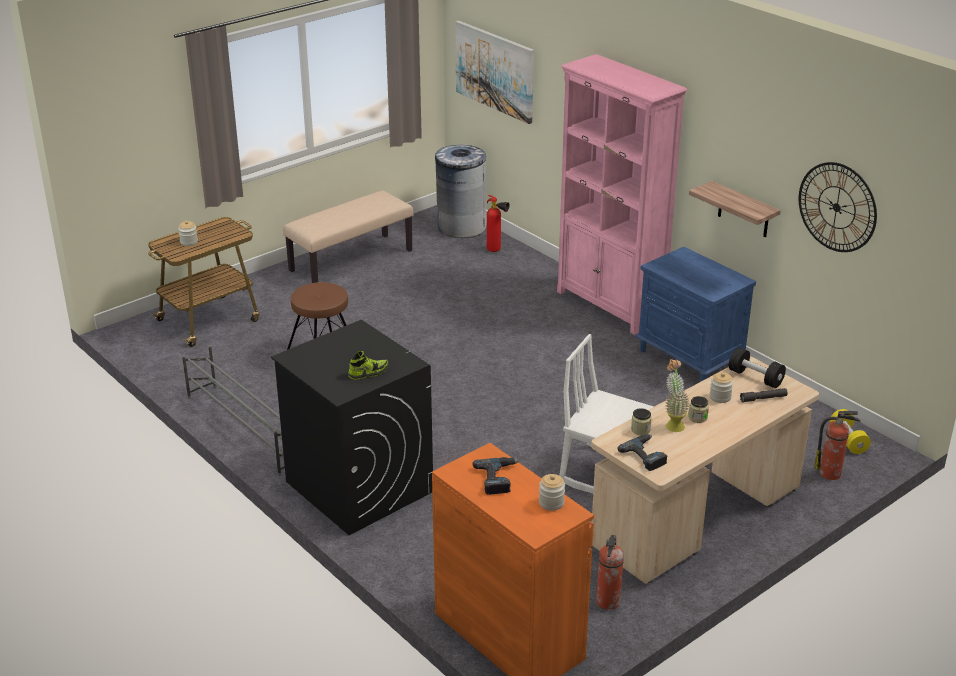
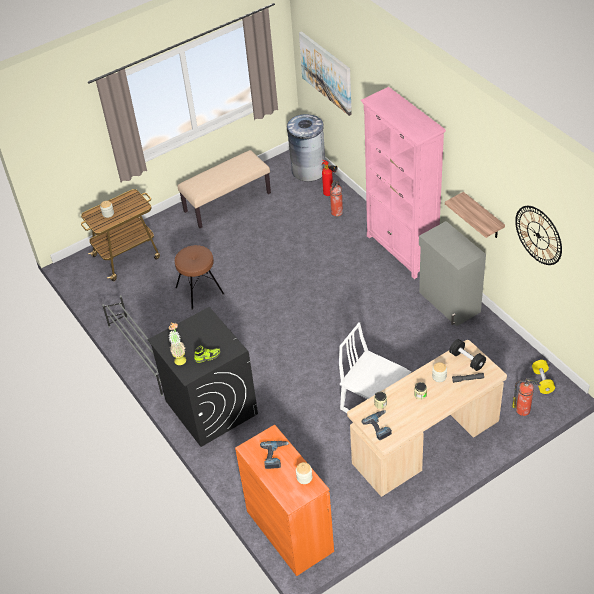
camera: 10 degrees right, 15 degrees up
fire extinguisher [596,535,624,610] -> fire extinguisher moved to [330,180,343,216]
blue nightstand [635,247,756,382] -> grey cabinet [419,221,486,326]
potted plant [665,359,689,432] -> potted plant moved to [168,323,186,365]

